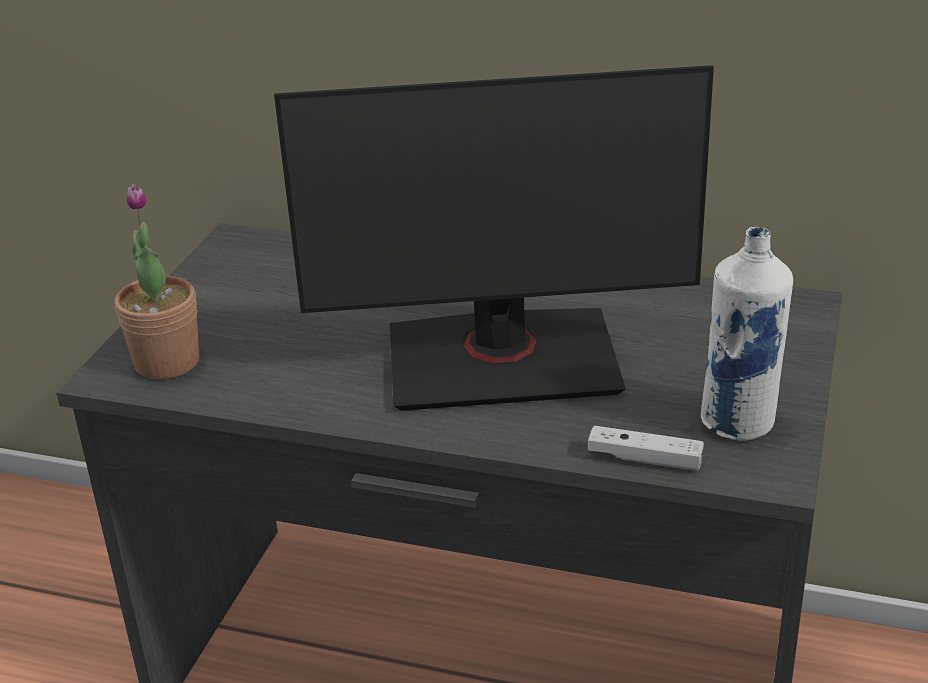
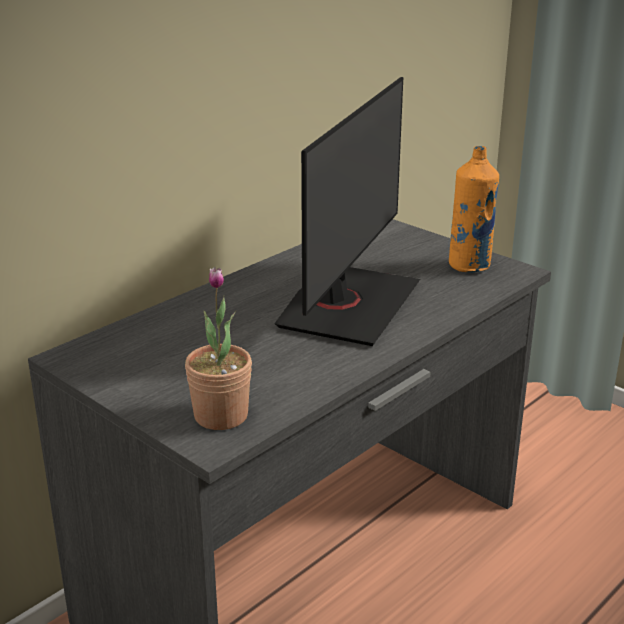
camera: 65 degrees left, 5 degrees down
white game controller [588,426,704,471] -> none
white bottle [701,227,793,441] -> orange bottle [449,146,499,272]

